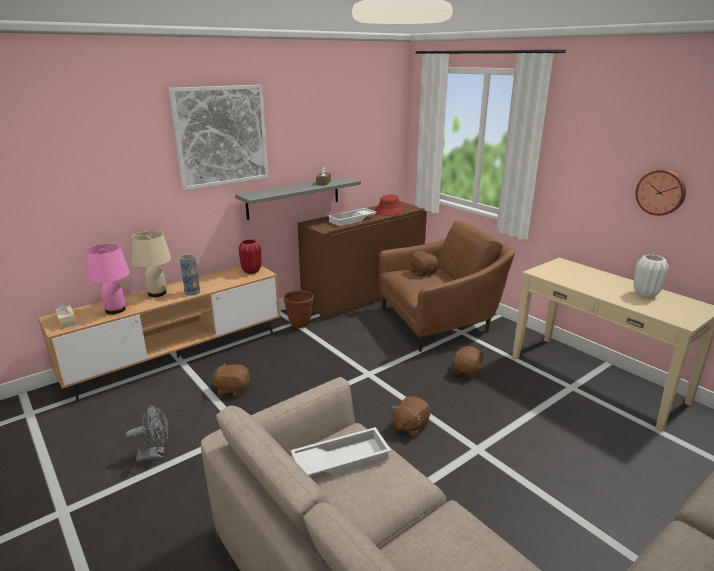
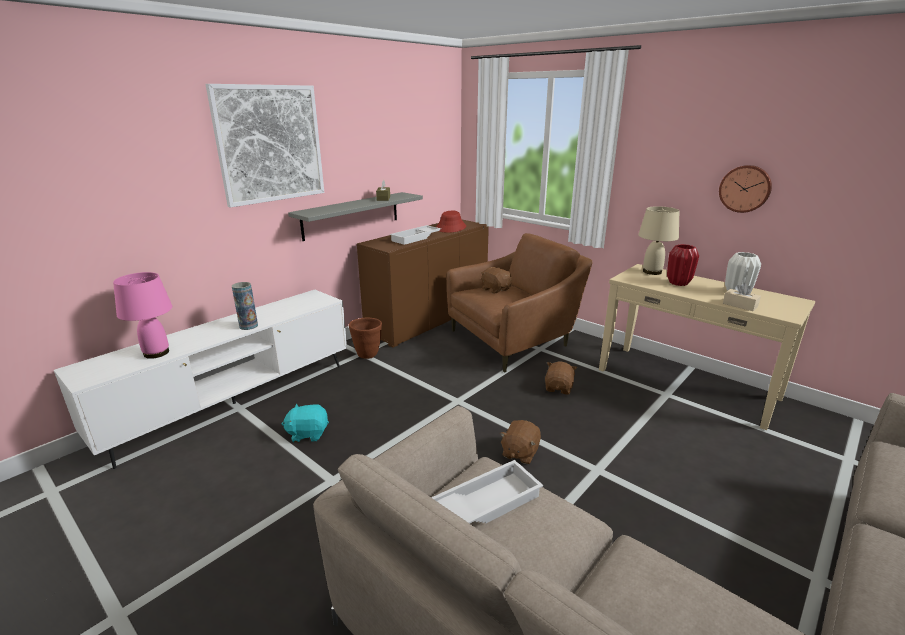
camera: 10 degrees left, 0 degrees up
brown tv stand [38,266,280,401] -> white tv stand [54,290,347,469]
beige tissue box [55,302,77,329] -> beige tissue box moved to [723,283,761,311]
grey fan [125,405,169,462] -> none
beige table lamp [132,231,171,297] -> beige table lamp moved to [638,206,679,275]
brown plush toy [211,363,250,396] -> turquoise plush toy [282,404,329,442]
red vase [239,240,261,274] -> red vase moved to [667,244,699,286]

